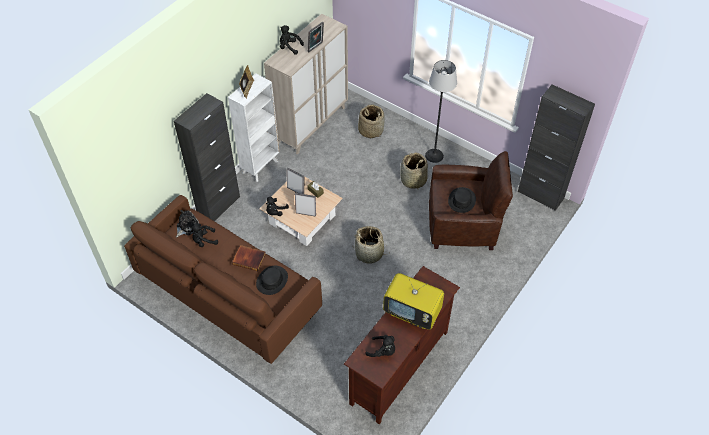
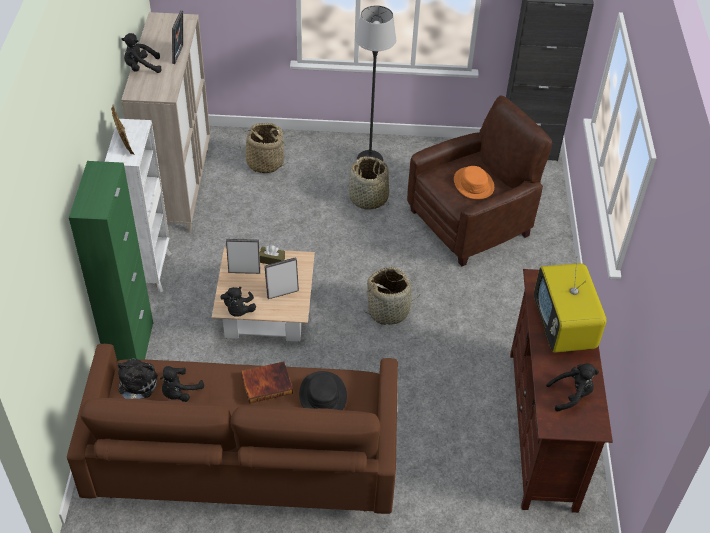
camera: 35 degrees left, 5 degrees down
black cabinet [174,93,240,221] -> green cabinet [69,161,153,361]
television [383,273,444,330] -> television turned 90 degrees clockwise [534,256,607,353]
black hat [448,187,476,213] -> orange hat [454,166,494,199]

